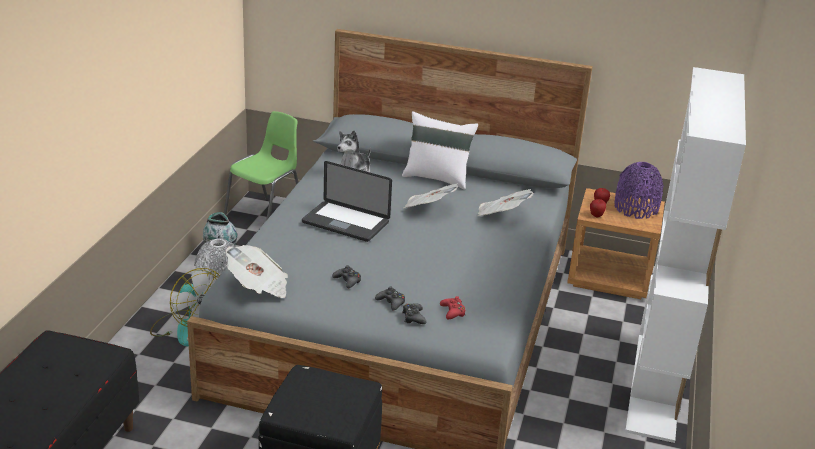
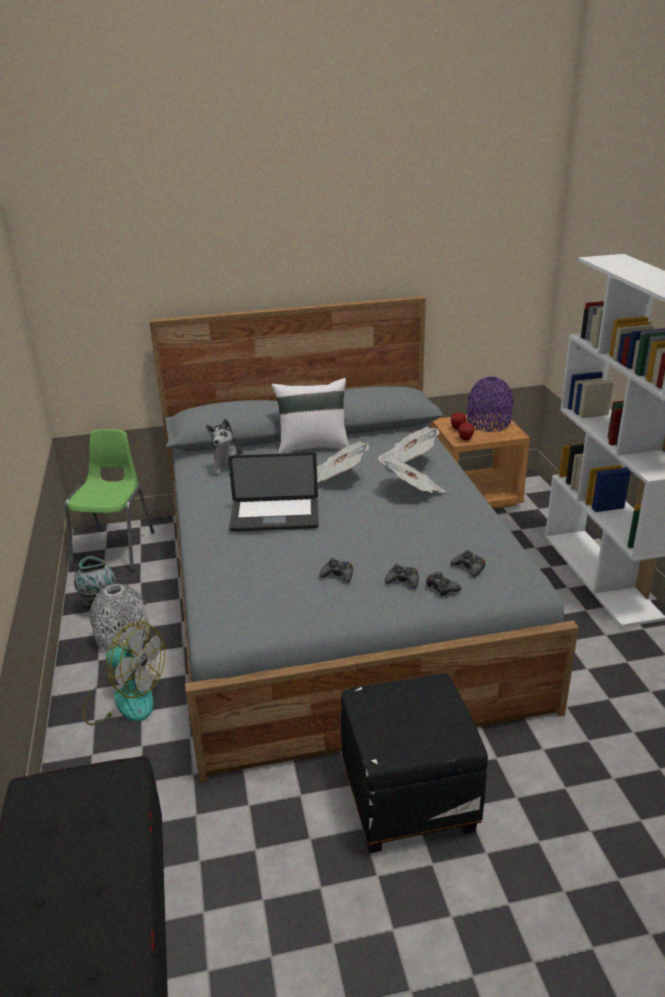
camera: 25 degrees left, 0 degrees up
newspaper [226,245,288,298] -> newspaper moved to [381,458,447,493]
red game controller [440,296,465,319] -> black game controller [451,550,485,577]

